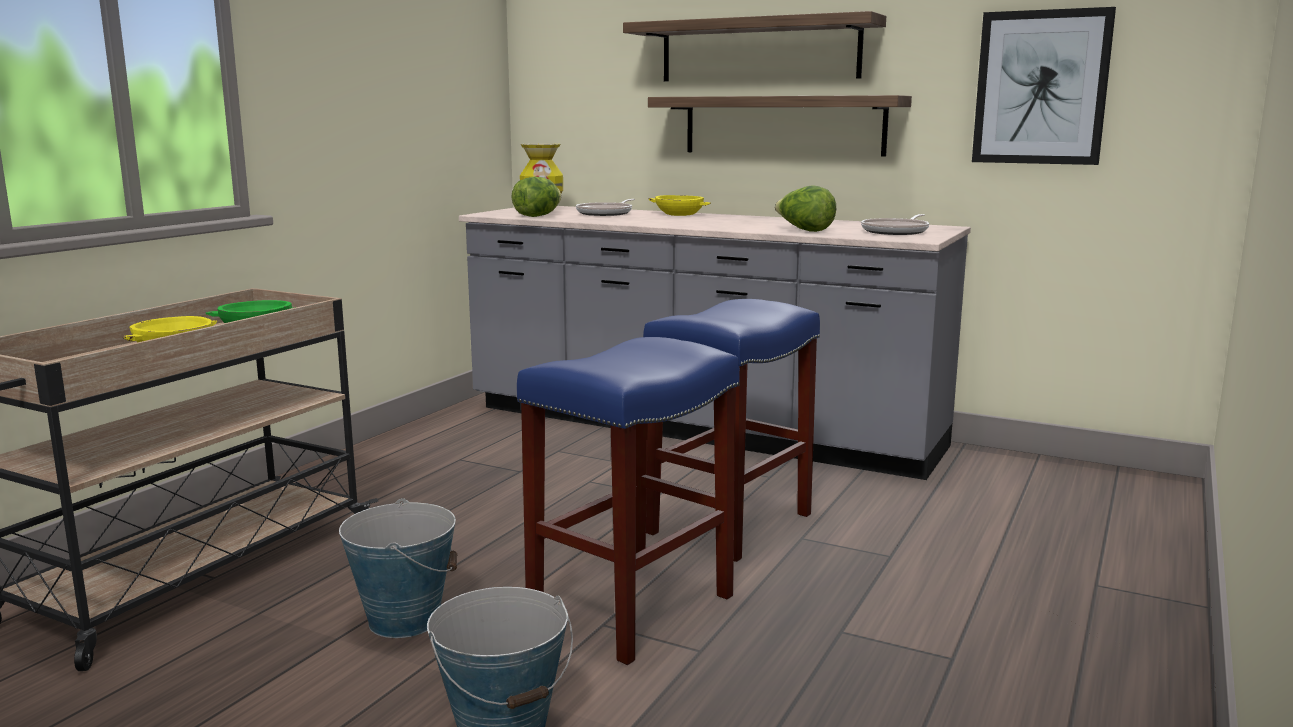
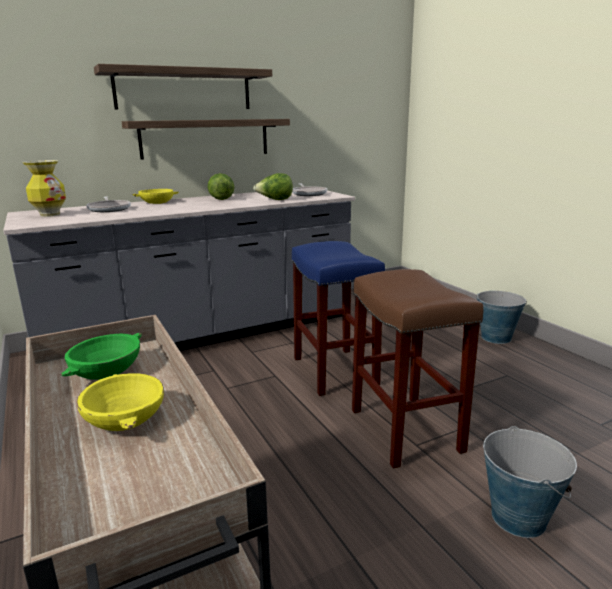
camera: 55 degrees left, 5 degrees up
bucket [339,498,457,638] -> bucket moved to [476,291,527,344]
lettuce [511,177,561,217] -> lettuce moved to [208,173,234,200]
blue stool [517,337,740,665] -> brown stool [352,269,483,468]
picture [972,7,1116,165] -> none

